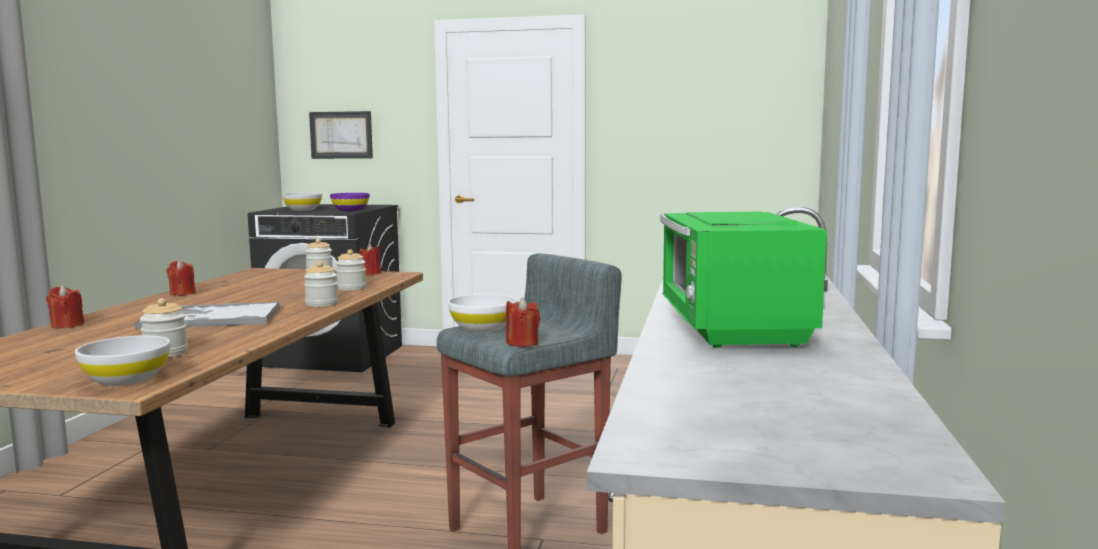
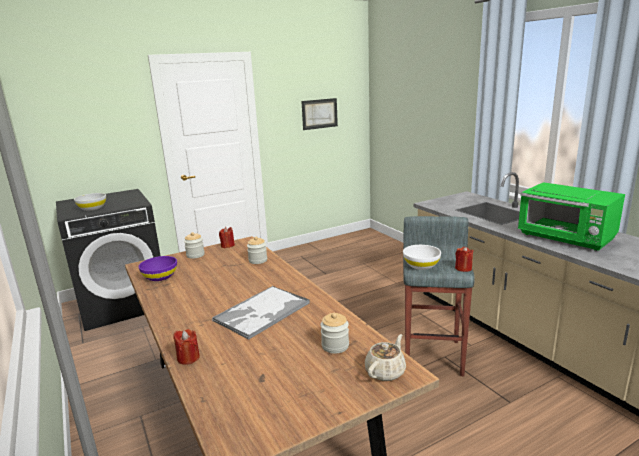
camera: 40 degrees left, 10 degrees up
white bowl [75,335,170,386] -> beige teapot [365,334,406,381]
red candle [167,260,196,296] -> none
jar [304,261,338,307] -> none
picture [309,111,373,159] -> picture moved to [301,98,338,130]
purple bowl [330,193,370,211] -> purple bowl moved to [138,256,177,281]

